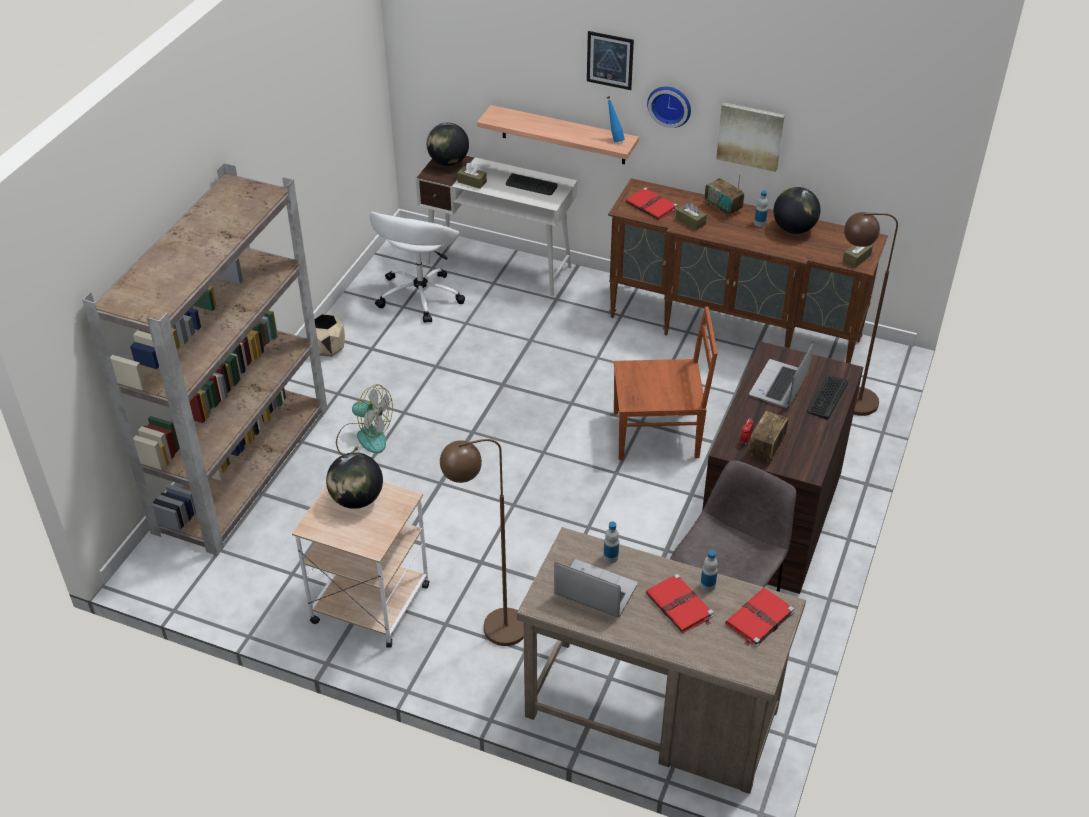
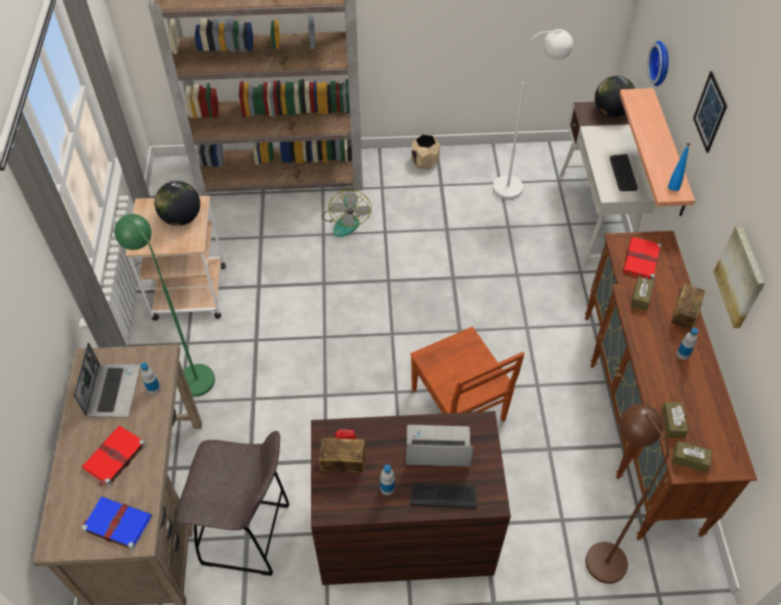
camera: 65 degrees right, 10 degrees up
white office chair [370,212,465,323] -> white floor lamp [493,29,573,199]
brown floor lamp [440,439,524,646] -> green floor lamp [114,214,215,396]
brown tissue box [457,162,487,189] -> brown tissue box moved to [662,402,688,438]
wall clock [647,86,691,128] -> wall clock moved to [647,41,668,86]
bottle [700,550,718,592] -> bottle moved to [380,464,395,495]
red book [725,588,794,647] -> blue book [82,496,152,550]
globe [773,187,821,234] -> none

